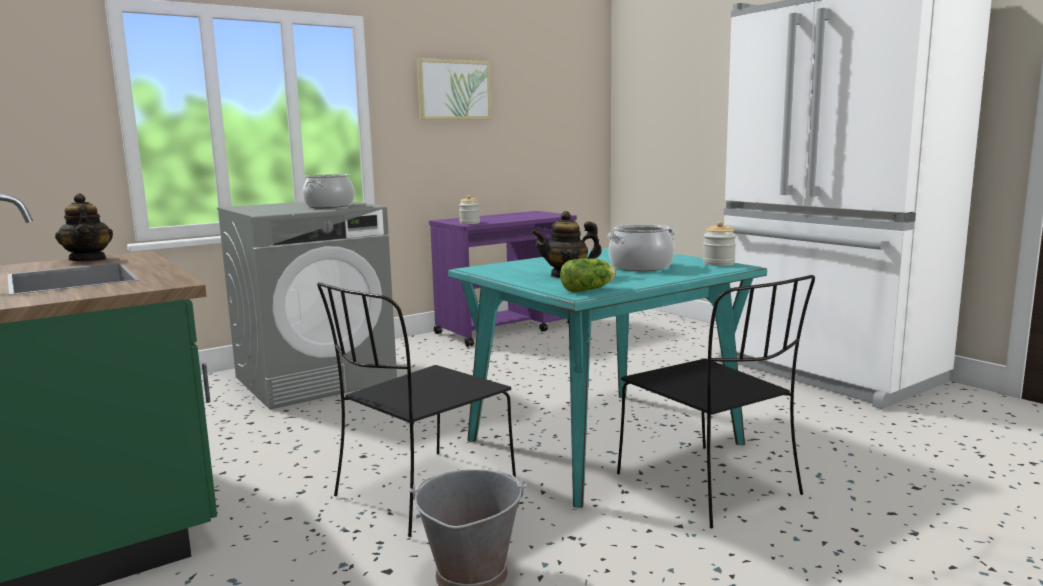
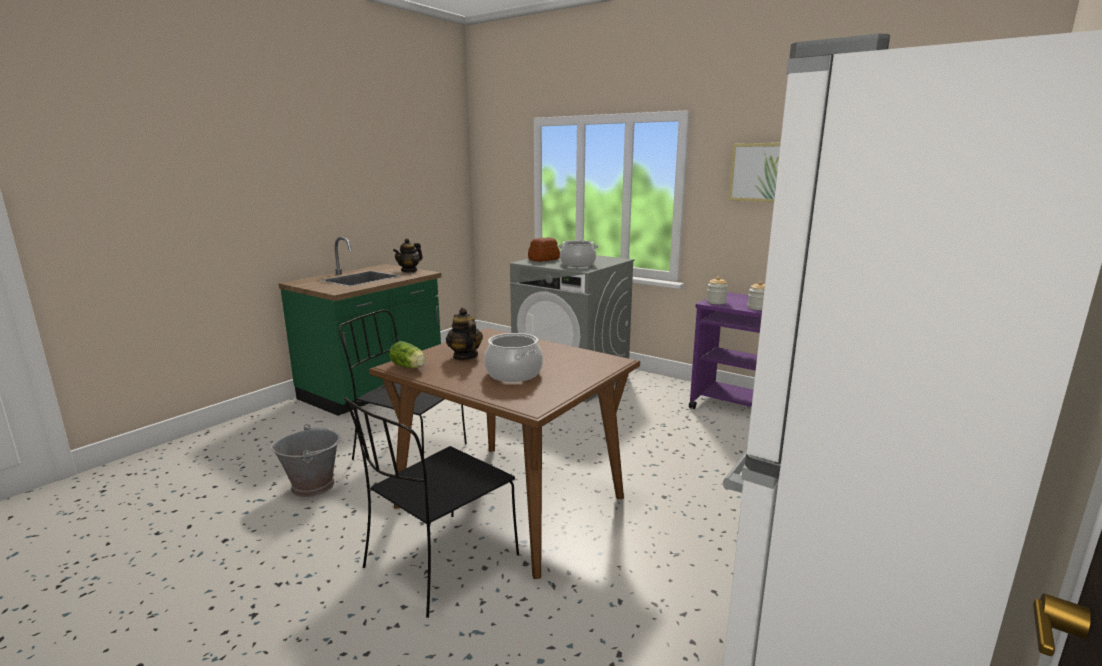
camera: 70 degrees right, 5 degrees up
turquoise dining table [448,248,767,508] -> brown dining table [369,328,640,579]
jar [703,221,736,266] -> jar moved to [748,281,765,310]
none -> bread [528,237,560,262]

